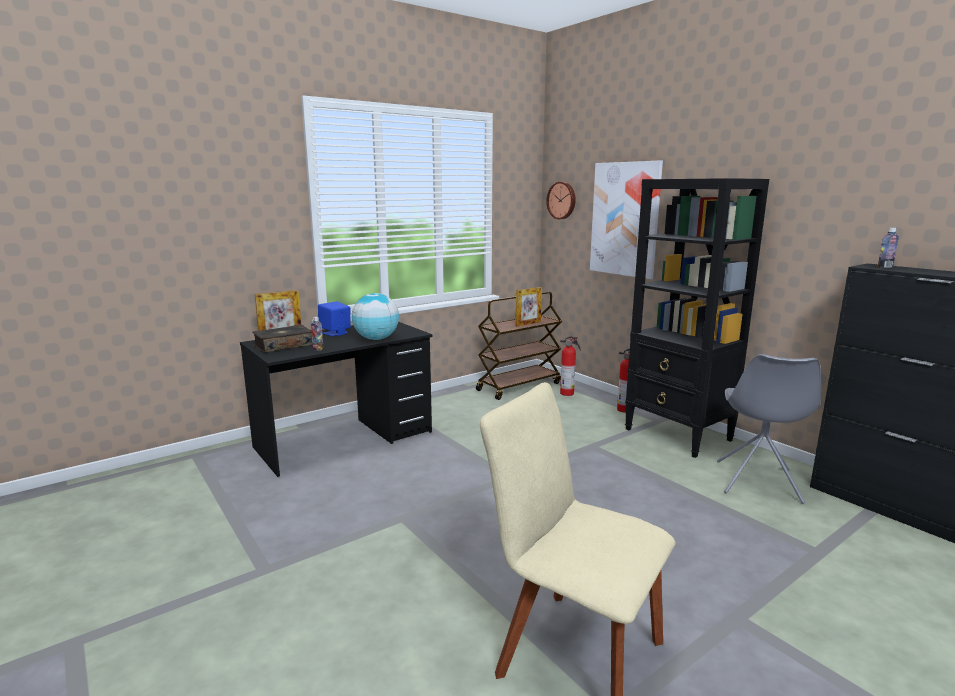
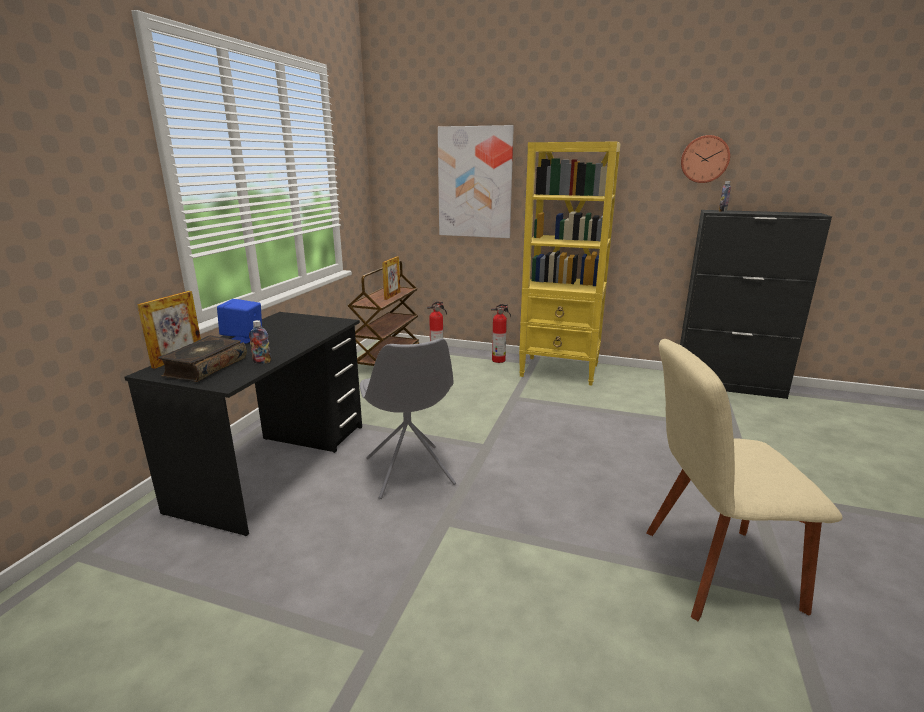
camera: 35 degrees left, 5 degrees up
globe [352,293,399,340] -> none
wall clock [546,182,576,219] -> wall clock moved to [681,135,730,183]
black bookcase [625,178,769,458] -> yellow bookcase [519,142,621,386]
grey chair [717,354,821,504] -> grey chair moved to [360,338,456,499]

